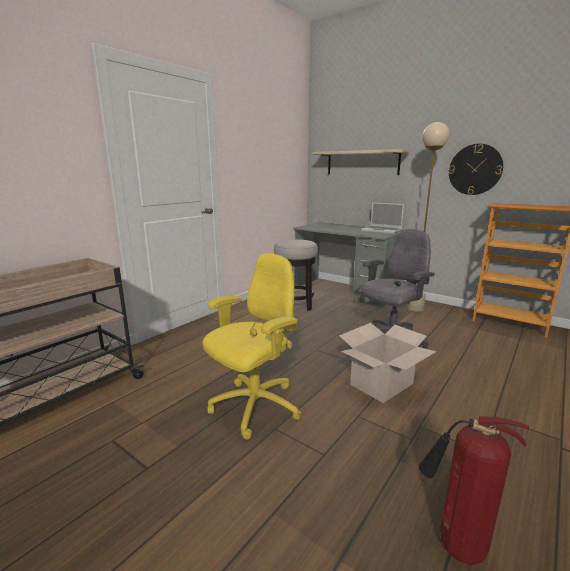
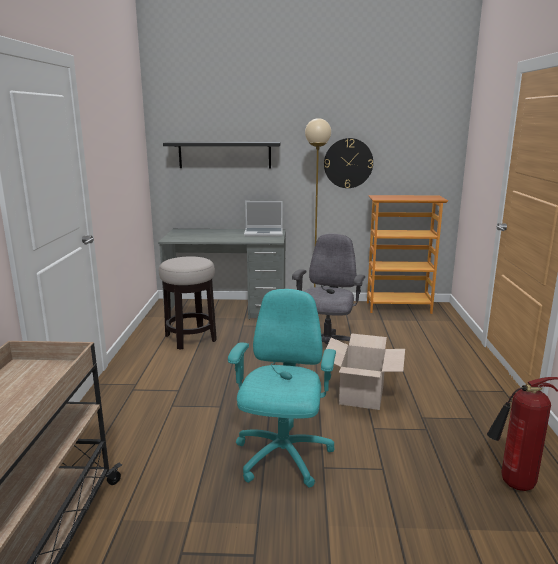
camera: 35 degrees left, 0 degrees up
yellow office chair [203,253,302,440] -> turquoise office chair [228,289,336,487]
beige shelf [312,149,410,175] -> black shelf [163,142,281,169]

